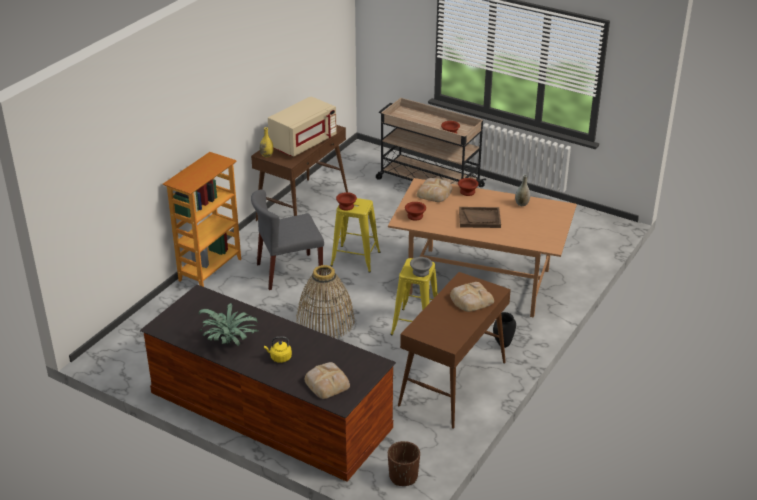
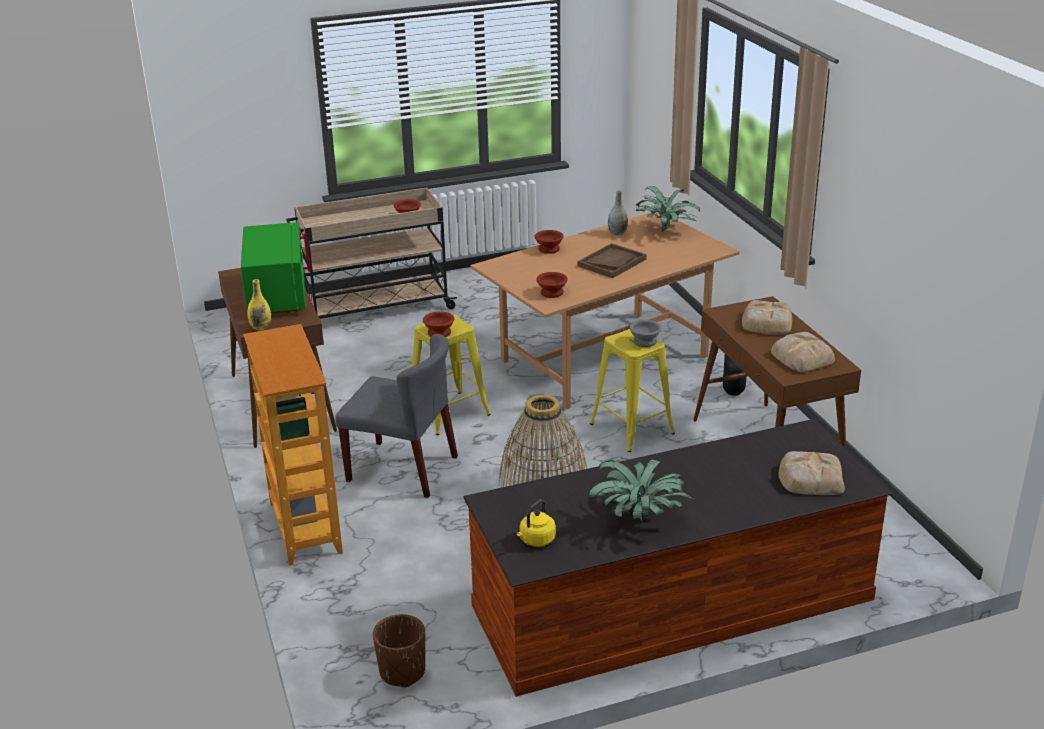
camera: 50 degrees left, 5 degrees down
grey chair [251,189,324,290] -> grey chair turned 90 degrees counterclockwise [335,334,458,498]
yellow kettle [264,337,292,363] -> yellow kettle moved to [517,499,556,547]
beige microwave [268,96,337,157] -> green microwave [241,222,311,314]
brown planter [388,441,420,486] -> brown planter moved to [373,614,425,688]
bread [417,178,452,202] -> bread moved to [771,332,835,372]
none -> potted plant [636,186,700,232]

